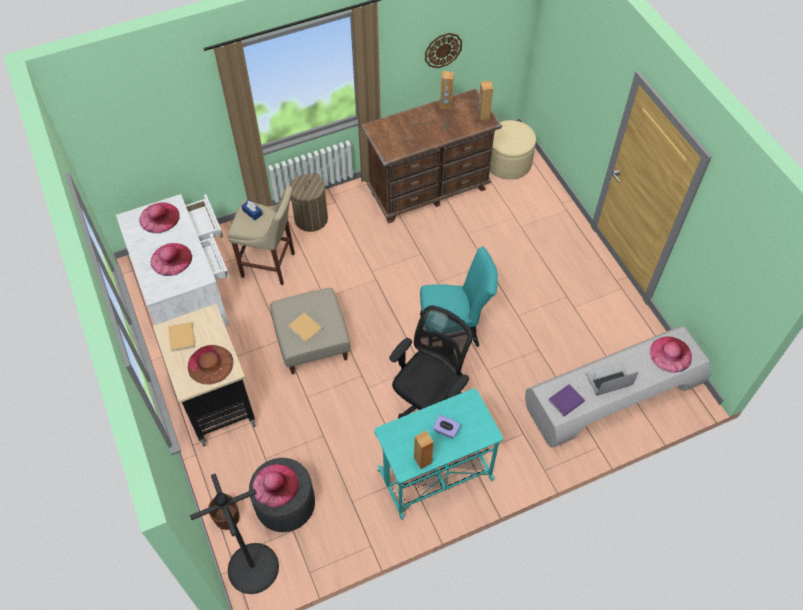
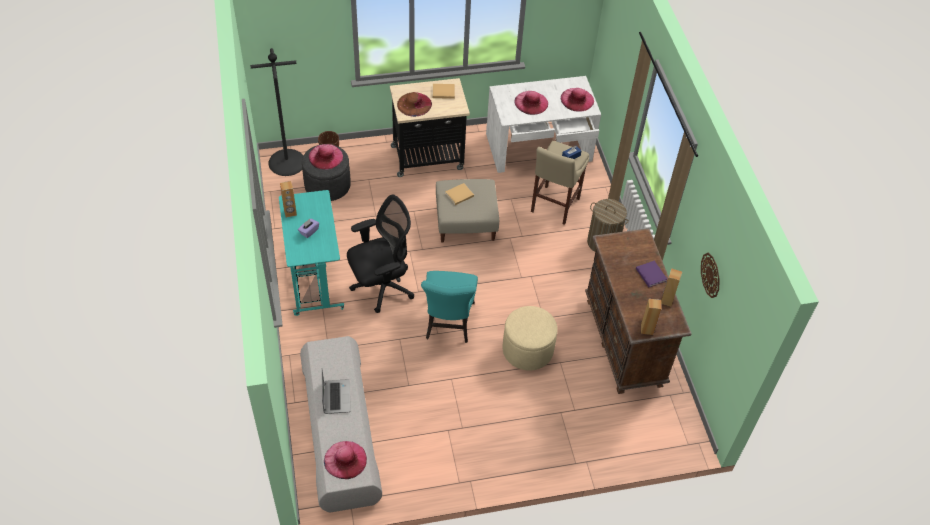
camera: 100 degrees right, 5 degrees down
black office chair [389,306,473,418] -> black office chair turned 75 degrees counterclockwise [347,194,414,313]
beige ottoman [490,120,536,180] -> beige ottoman moved to [502,306,558,371]
purple book [549,384,585,416] -> purple book moved to [636,261,667,287]

